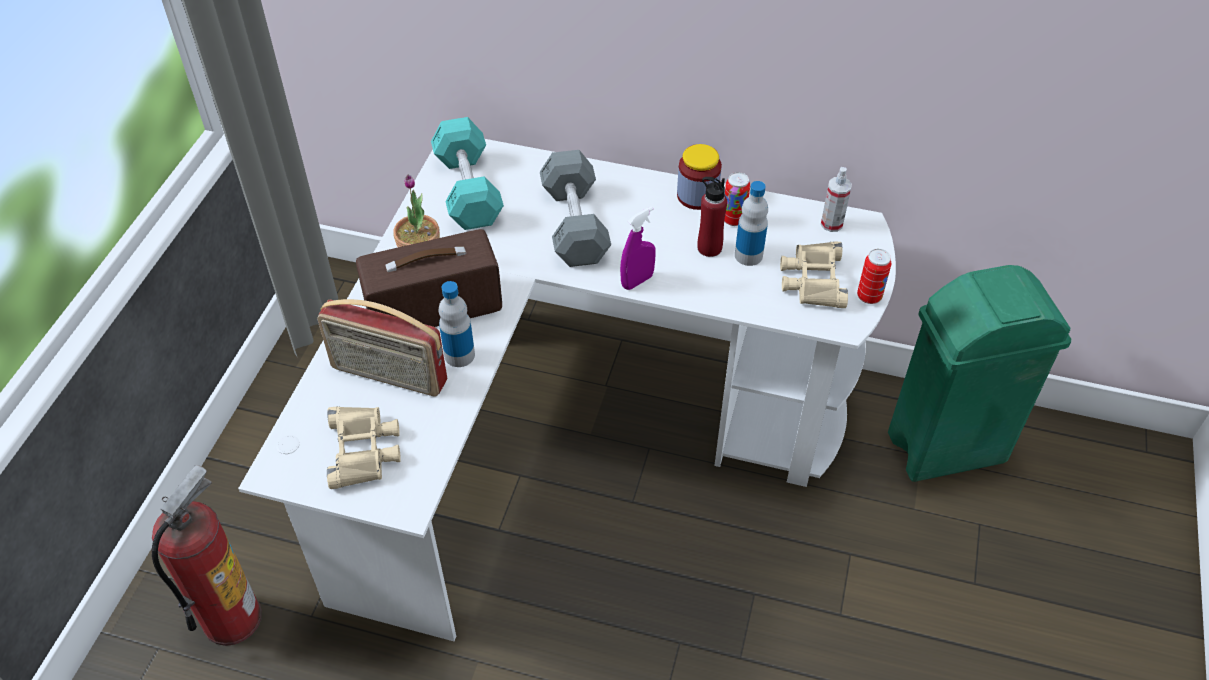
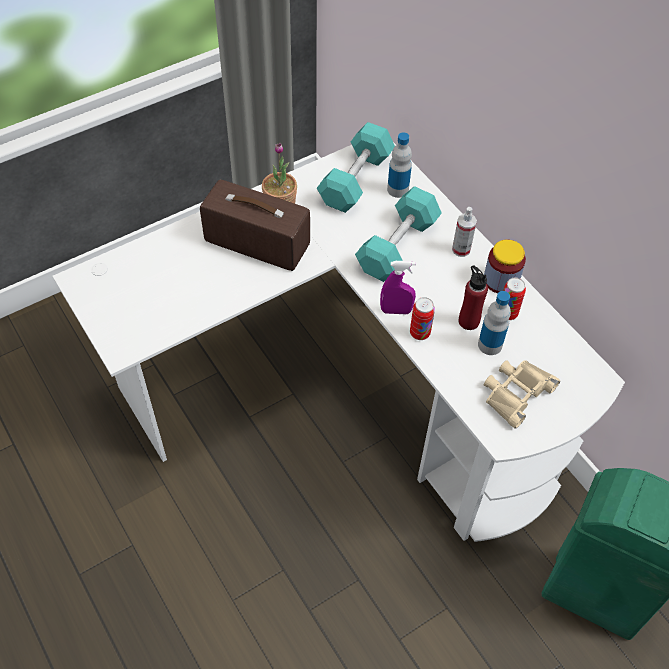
camera: 40 degrees right, 5 degrees up
fire extinguisher [152,465,262,646] -> none
radio [317,299,448,397] -> none
beige binoculars [327,406,401,489] -> none
bottle [439,281,475,367] -> bottle moved to [387,132,412,198]
grey dumbbell [540,150,611,267] -> turquoise dumbbell [355,186,442,282]
spray bottle [821,167,852,232] -> spray bottle moved to [452,207,477,257]
can [857,249,891,304] -> can moved to [410,297,435,340]

